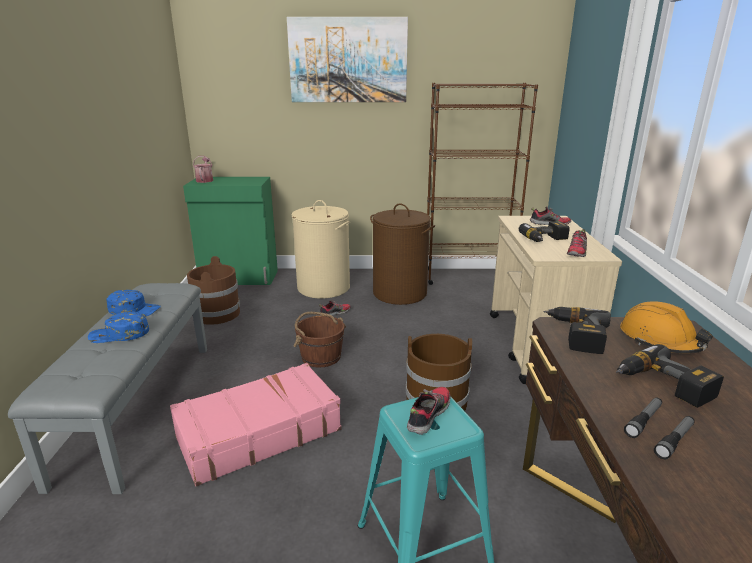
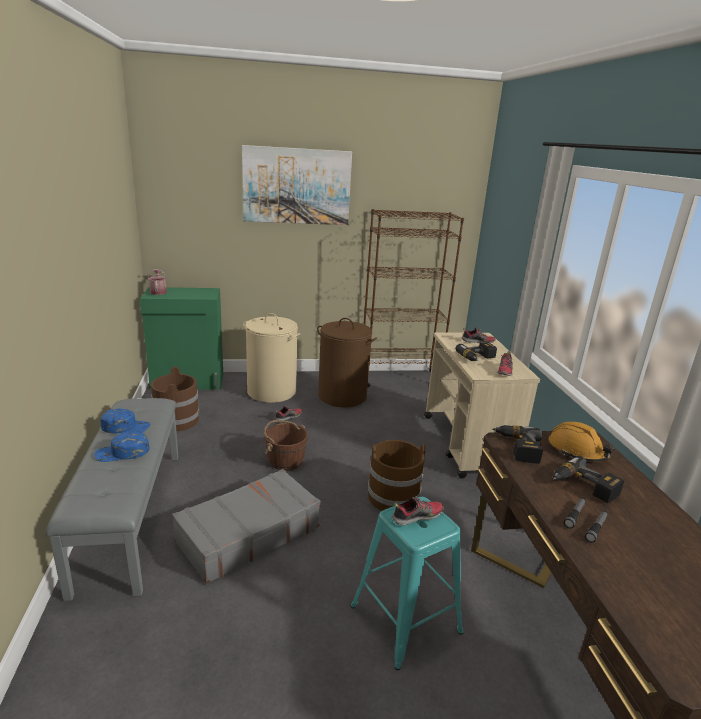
camera: 10 degrees left, 0 degrees up
pink suitcase [170,363,341,486] -> grey suitcase [172,469,320,584]
shoe [407,387,450,435] -> shoe turned 45 degrees clockwise [392,496,444,526]

